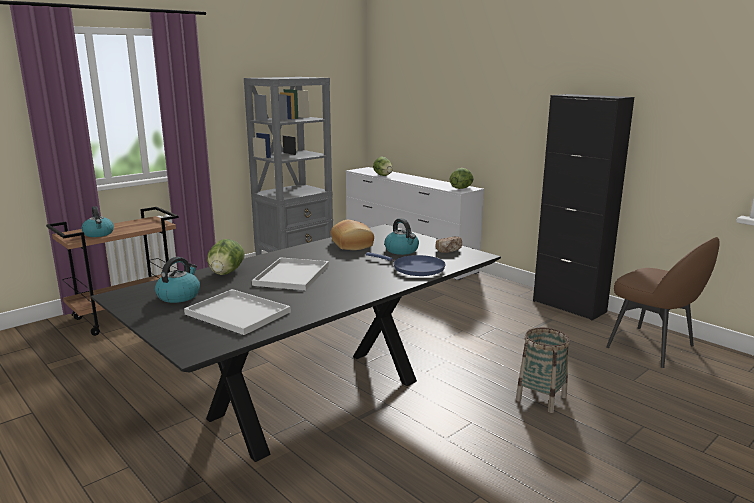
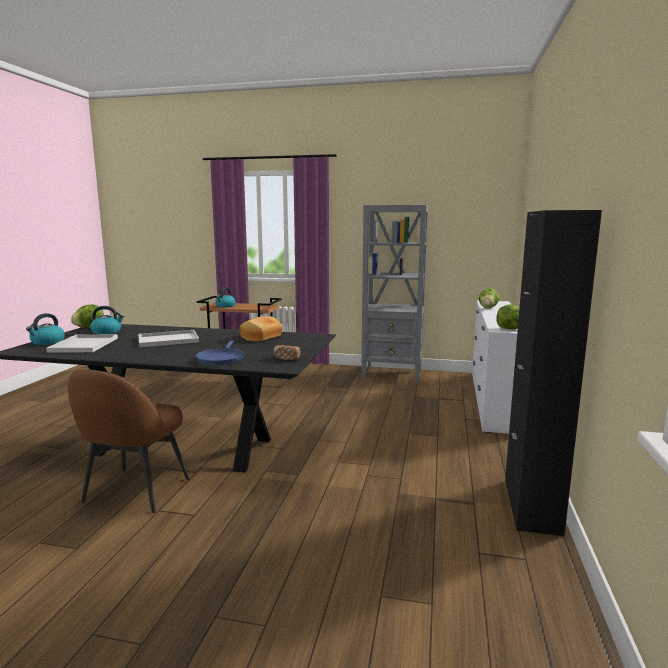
camera: 55 degrees right, 5 degrees down
lettuce [207,239,245,275] -> lettuce moved to [71,304,104,328]
kettle [384,218,419,255] -> kettle moved to [26,313,65,345]
basket [516,327,570,413] -> none
brown chair [606,237,720,368] -> brown chair moved to [68,369,190,513]

